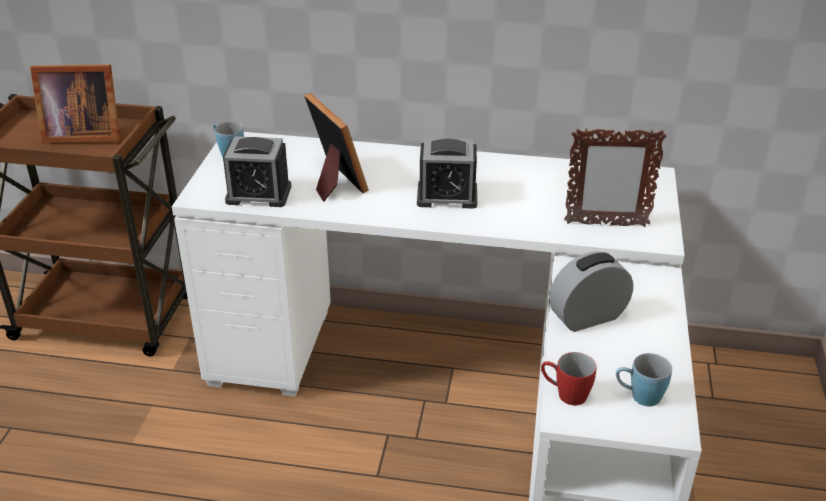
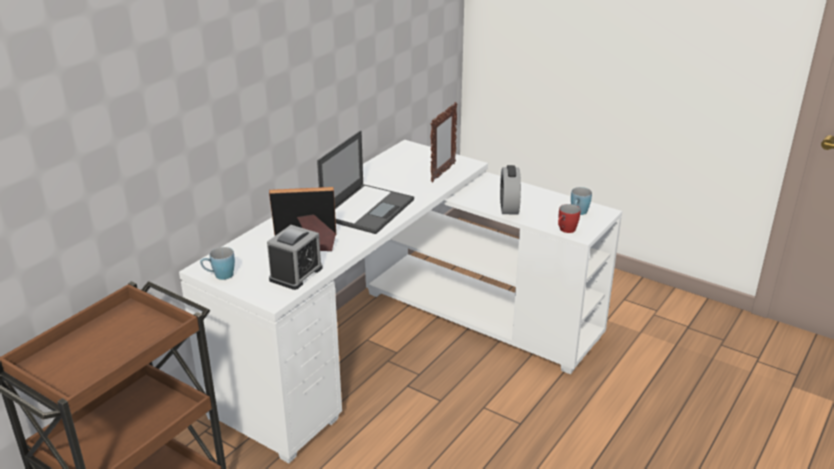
camera: 65 degrees left, 5 degrees down
picture frame [30,64,120,143] -> none
alarm clock [417,138,477,208] -> laptop [317,131,414,234]

